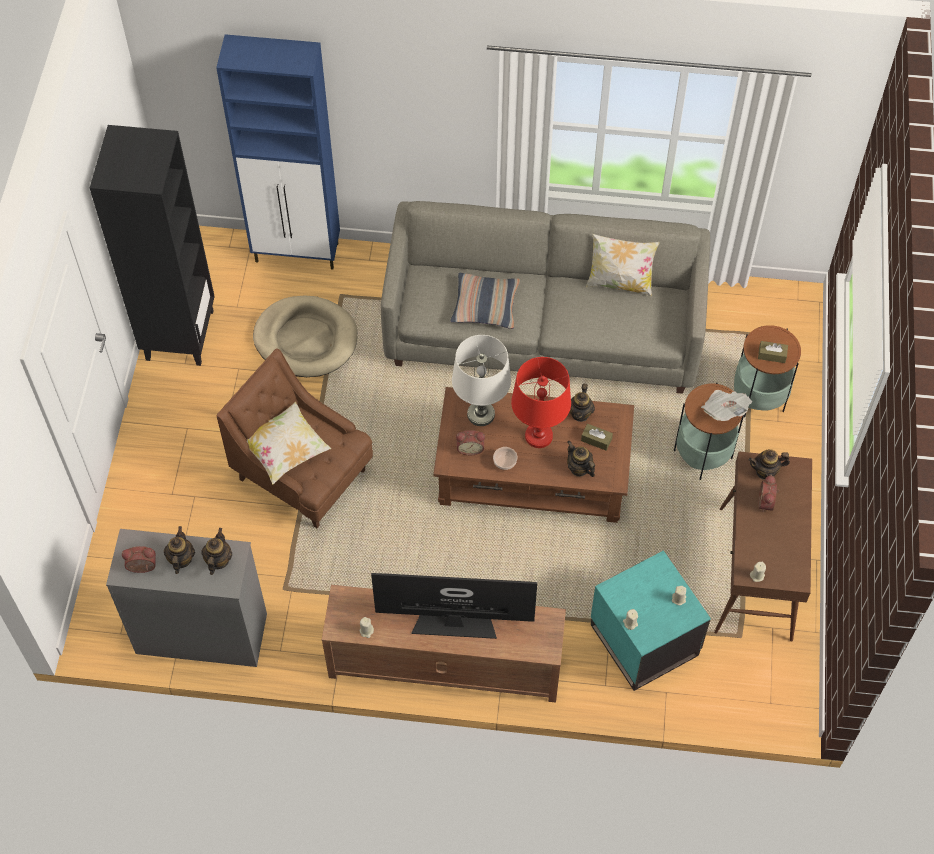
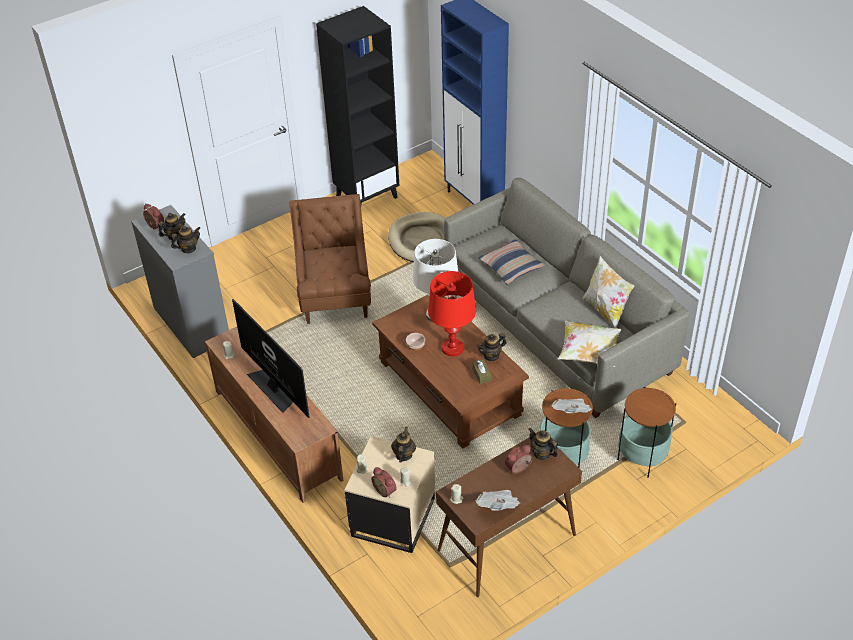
camera: 50 degrees right, 15 degrees down
pillow [247,402,332,484] -> pillow moved to [558,321,621,367]
alarm clock [456,430,485,455] -> alarm clock moved to [372,467,397,498]
teapot [567,441,595,477] -> teapot moved to [391,426,416,463]
turquoise side table [591,550,711,691] -> beige side table [344,436,435,553]
brown tissue box [758,341,788,363] -> none
none -> newspaper [476,490,520,511]

